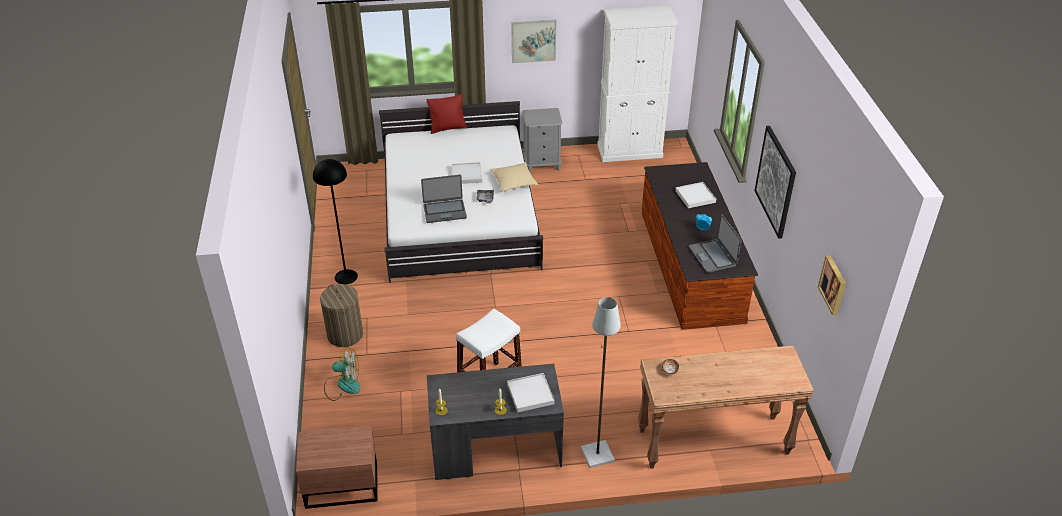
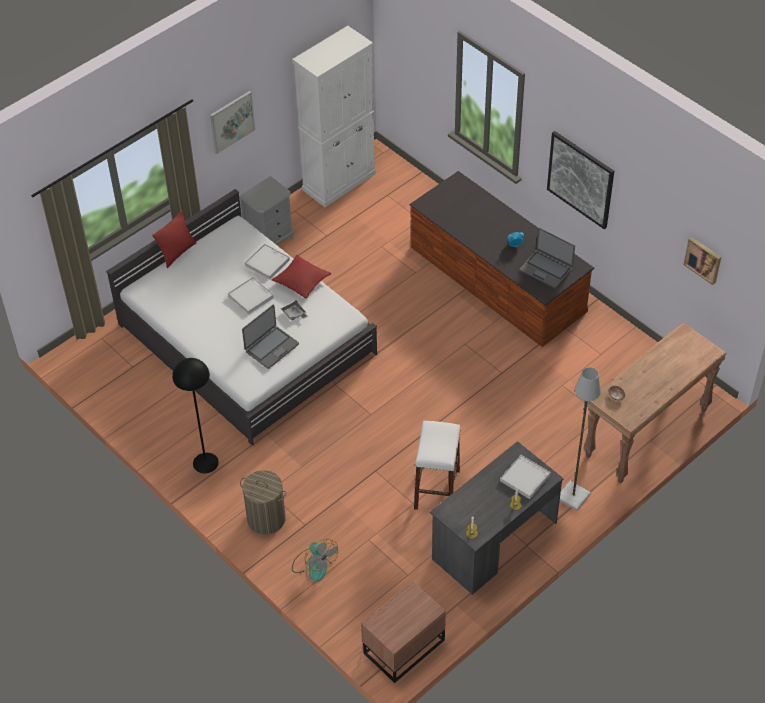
camera: 35 degrees left, 10 degrees up
fan [324,347,360,401] -> fan turned 90 degrees clockwise [292,539,338,582]
beige pillow [490,162,538,192] -> red pillow [272,255,332,299]
white tray [675,182,716,208] -> white tray moved to [245,244,290,279]

